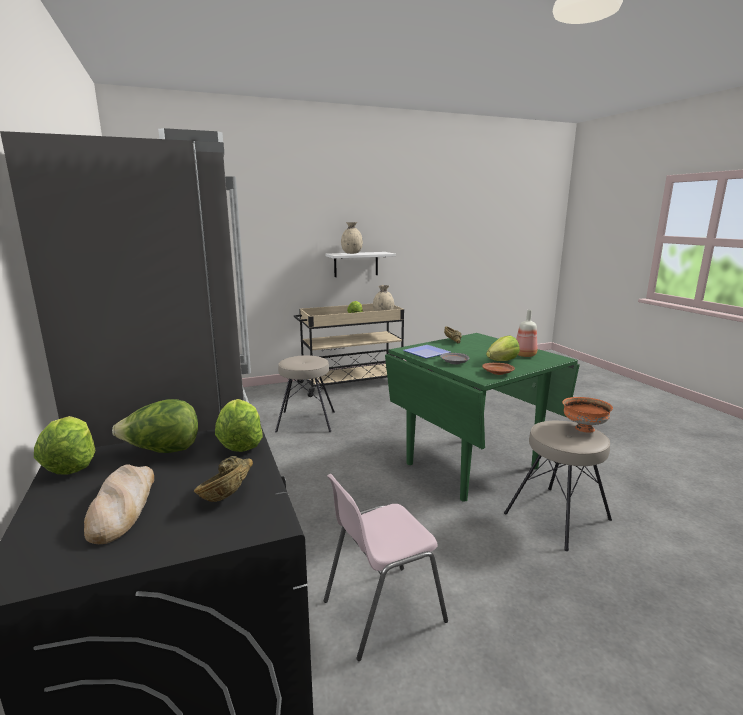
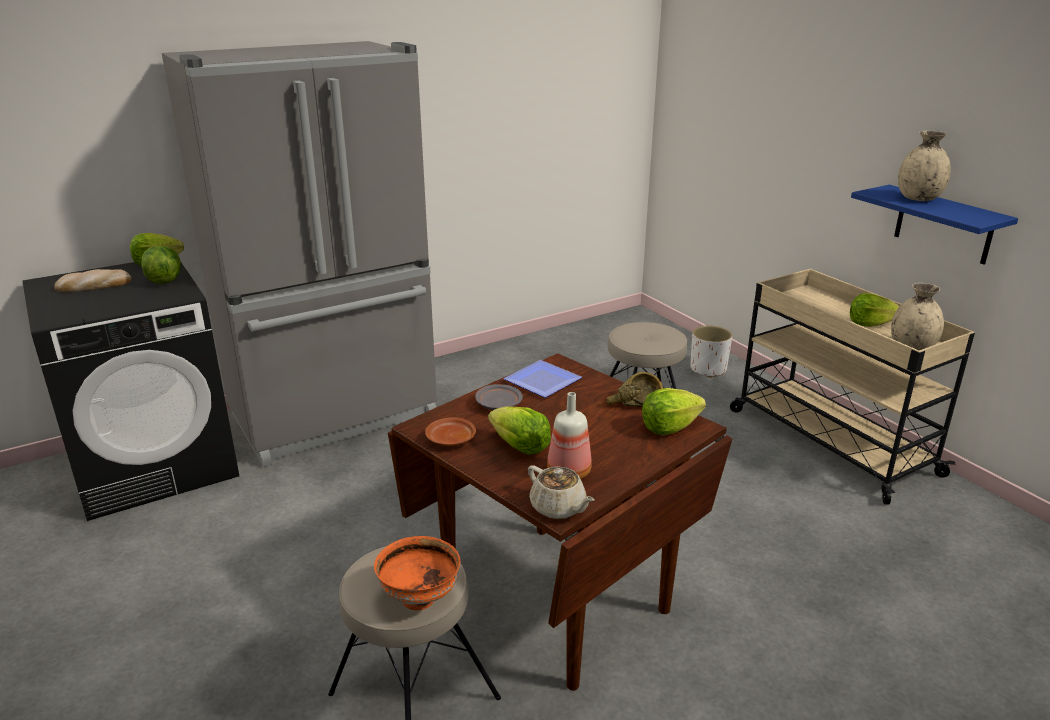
camera: 80 degrees right, 10 degrees up
brown bowl [194,456,253,502] -> none
lettuce [215,399,263,452] -> lettuce moved to [642,388,706,435]
pink chair [324,474,448,661] -> none
white shelf [325,252,396,277] -> blue shelf [851,185,1018,264]
green dining table [385,333,580,502] -> brown dining table [388,354,733,691]
none -> beige teapot [528,465,595,519]
none -> white planter [690,326,732,378]

